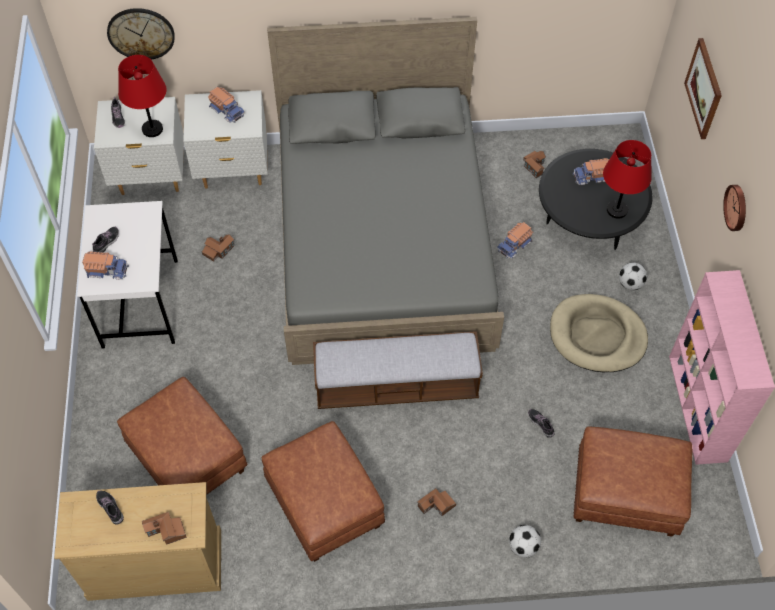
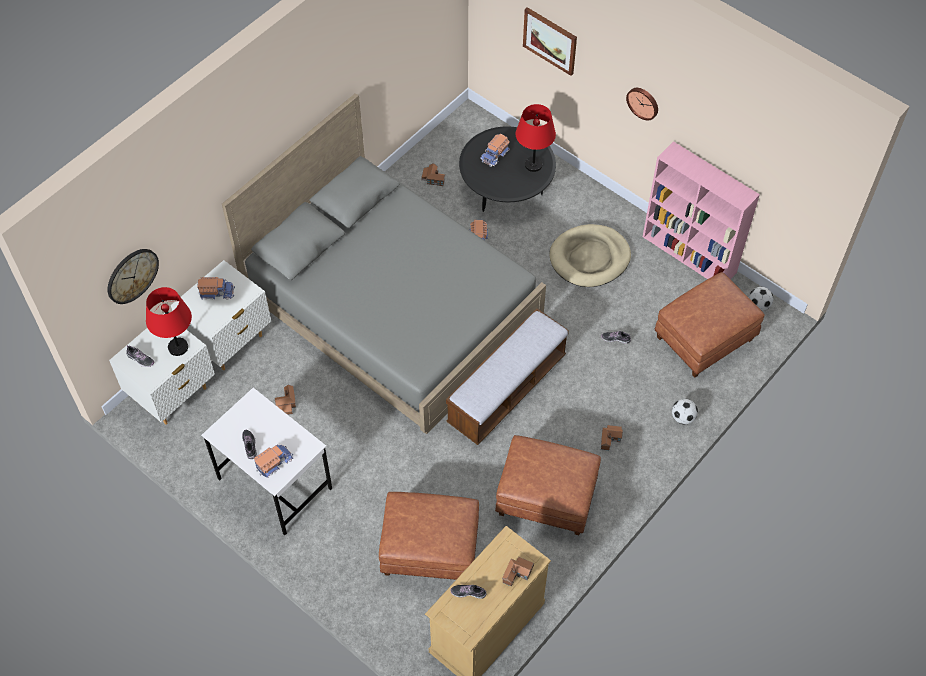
camera: 45 degrees left, 0 degrees up
football [619,262,647,290] -> football moved to [749,287,774,311]

